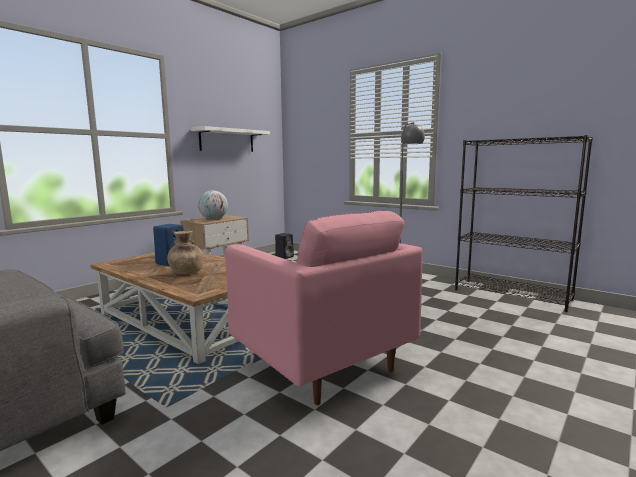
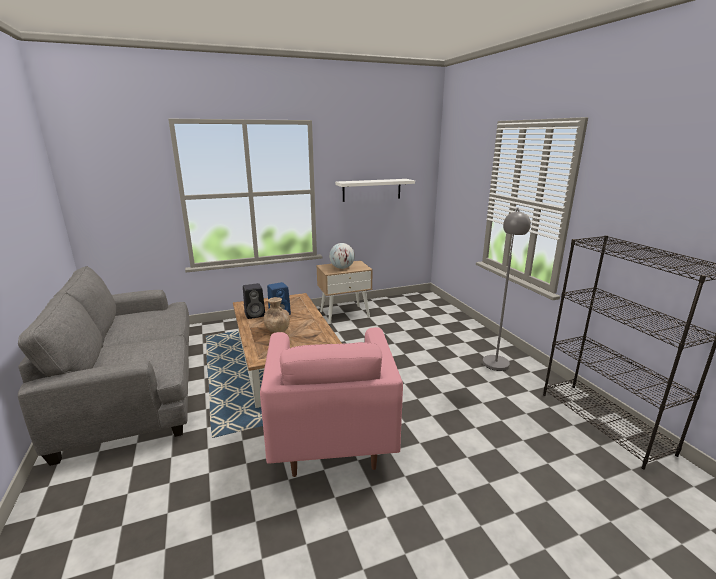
camera: 30 degrees right, 10 degrees up
black speaker [275,233,294,259] -> black speaker moved to [243,283,265,319]

